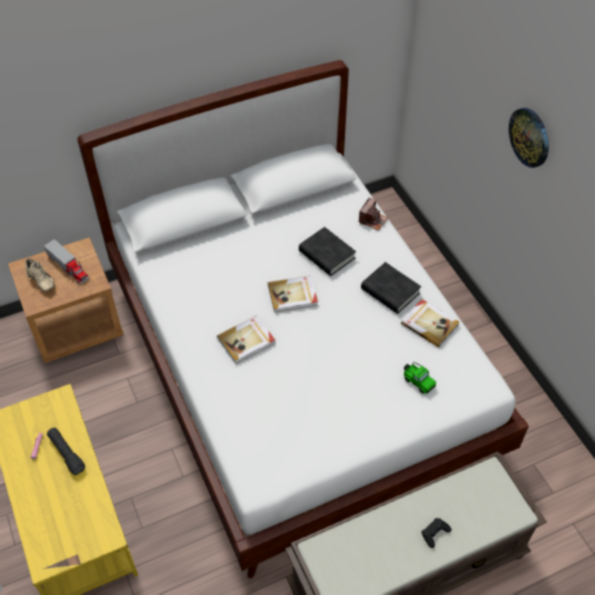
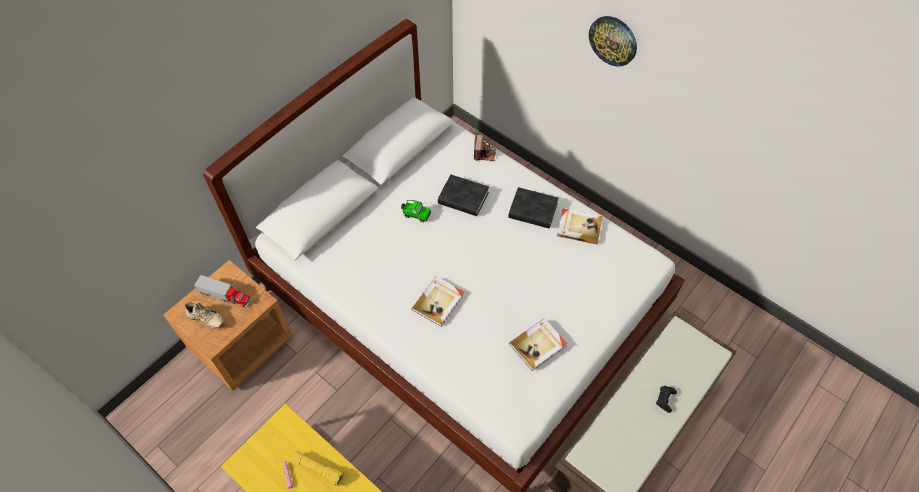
camera: 25 degrees left, 5 degrees up
black flashlight [47,428,85,475] -> yellow flashlight [292,451,344,486]
book [268,275,318,313] -> book moved to [509,318,567,371]
toy car [404,362,436,394] -> toy car moved to [401,200,431,222]

